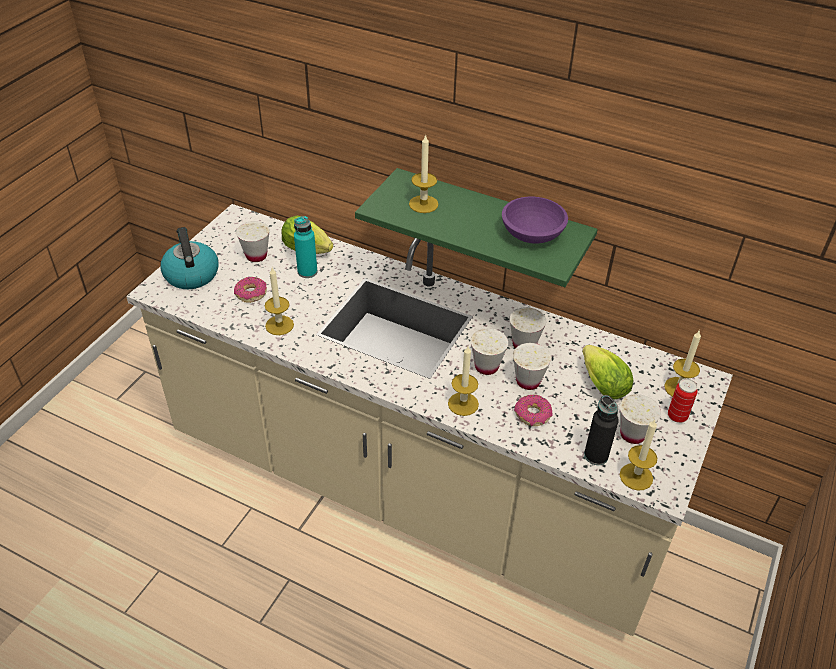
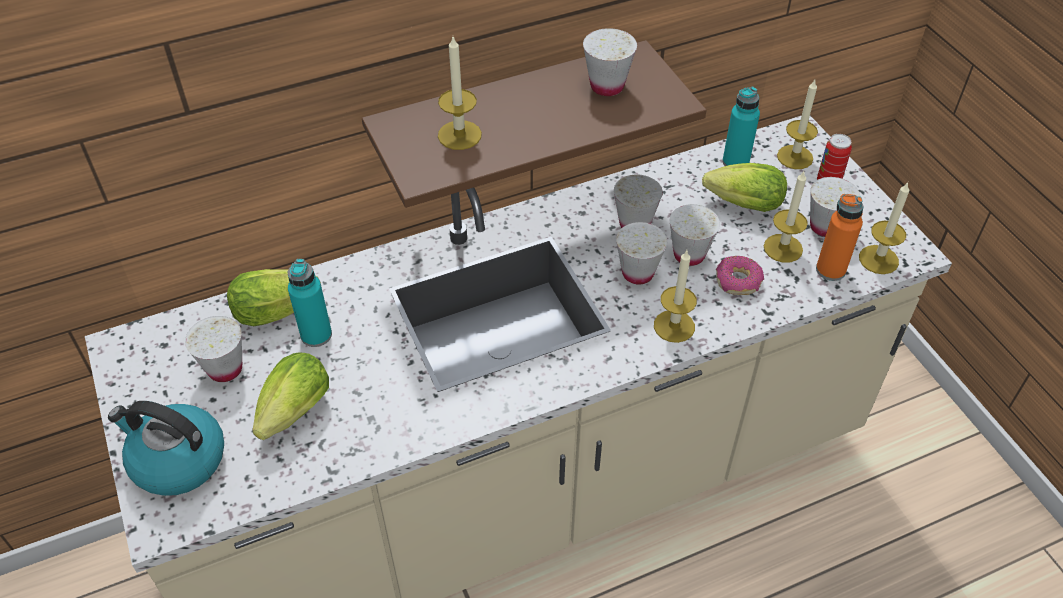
camera: 50 degrees left, 5 degrees up
donut [234,277,267,303] -> lettuce [252,352,329,440]
candle [265,268,294,335] -> candle moved to [764,171,808,263]
green shelf [355,168,598,287] -> brown shelf [362,40,706,208]
purple bowl [502,197,568,244] -> white cup [583,28,637,96]
black bottle [584,395,619,465] -> orange bottle [816,194,863,281]
none -> turquoise bottle [723,87,760,166]

